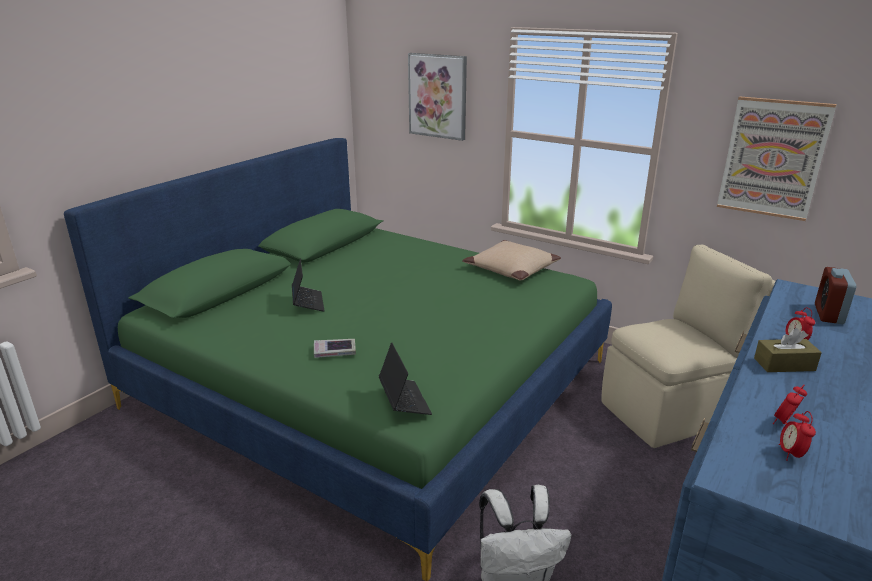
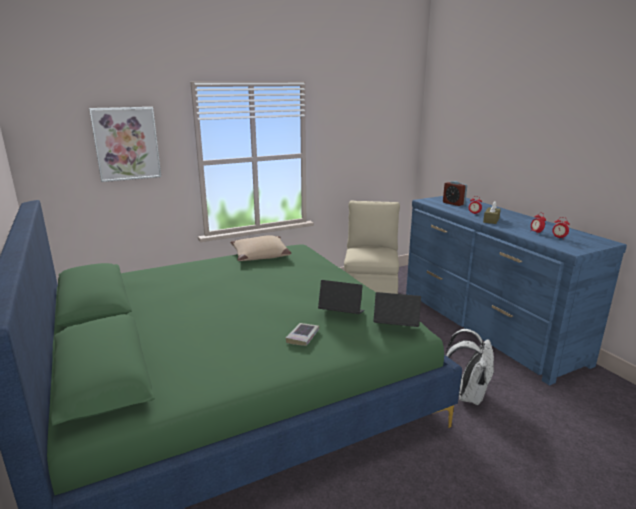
camera: 60 degrees left, 5 degrees down
laptop [292,258,325,312] -> laptop moved to [318,280,364,314]
picture [717,96,836,221] -> none

